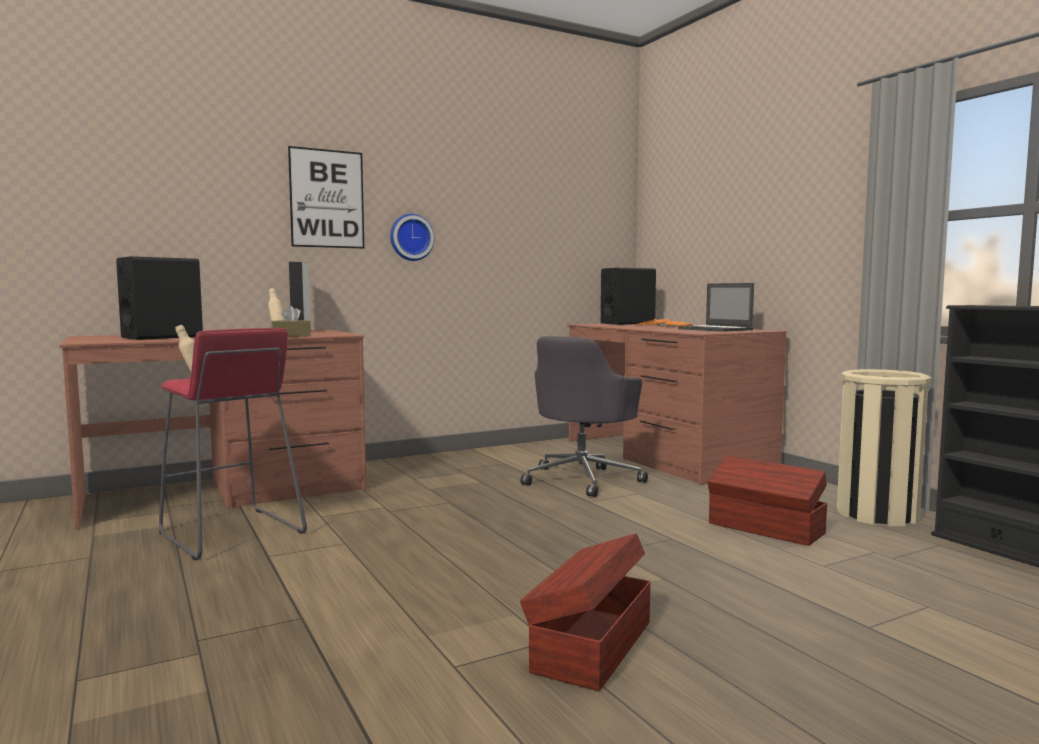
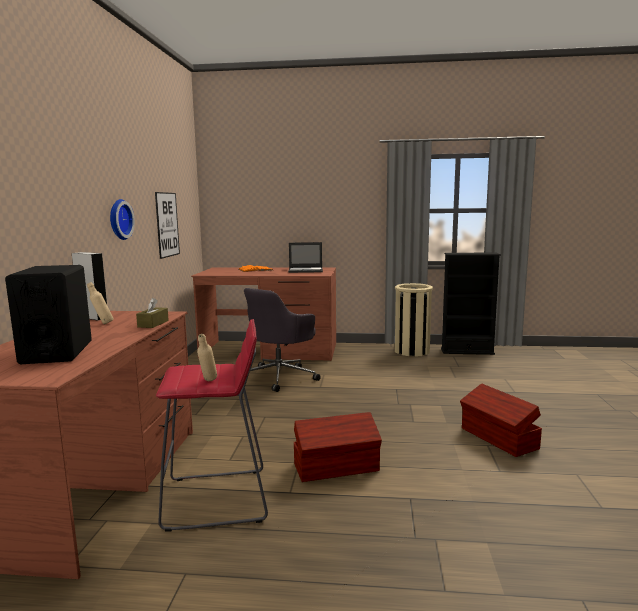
camera: 55 degrees left, 5 degrees up
picture [288,146,364,249] -> picture moved to [155,192,180,259]
grey office chair [520,336,648,497] -> grey office chair turned 60 degrees clockwise [244,288,321,392]
black speaker [601,268,656,325] -> none
brown storage box [707,456,827,546] -> brown storage box moved to [294,412,382,482]

